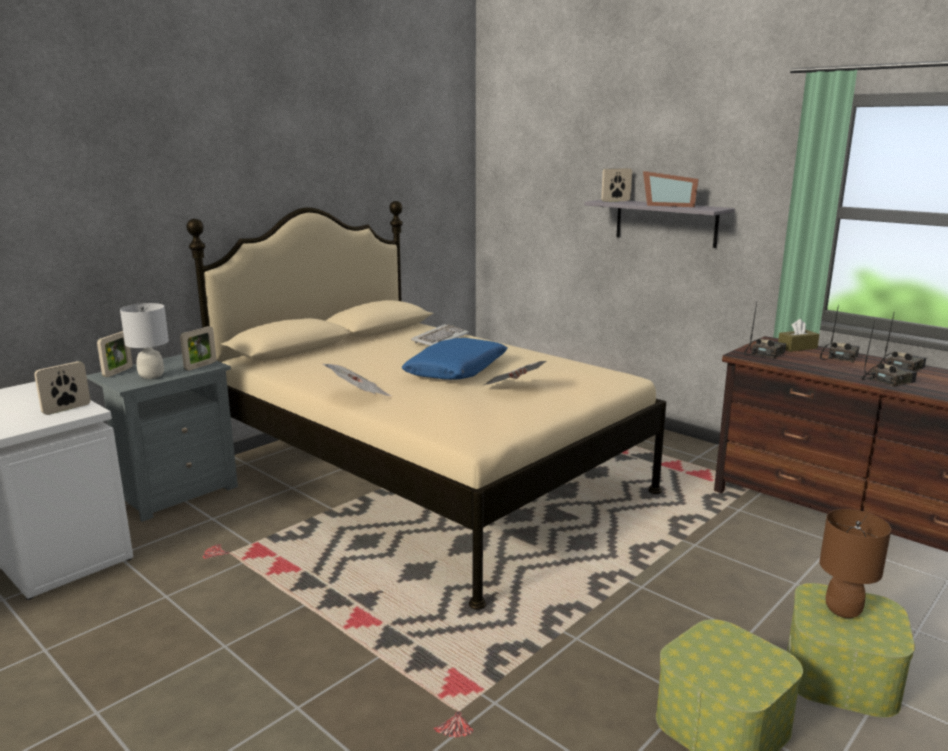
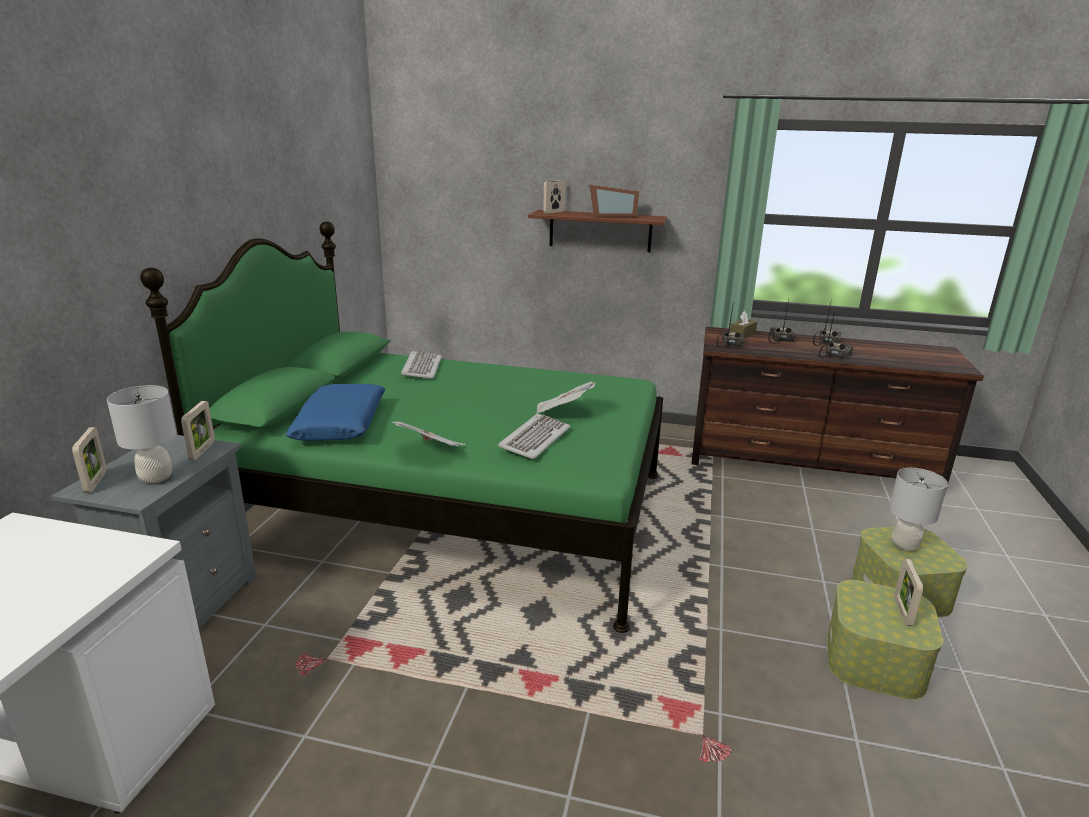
camera: 30 degrees left, 5 degrees up
picture frame [34,361,90,415] -> picture frame moved to [894,558,923,627]
beige bed [186,201,666,610] -> green bed [140,221,663,633]
blue pillow [401,338,507,380] -> blue pillow moved to [286,384,385,441]
grey shelf [584,200,735,248] -> brown shelf [528,210,667,252]
brown table lamp [819,509,891,618] -> grey table lamp [889,468,948,551]
none -> keyboard [498,414,571,459]

